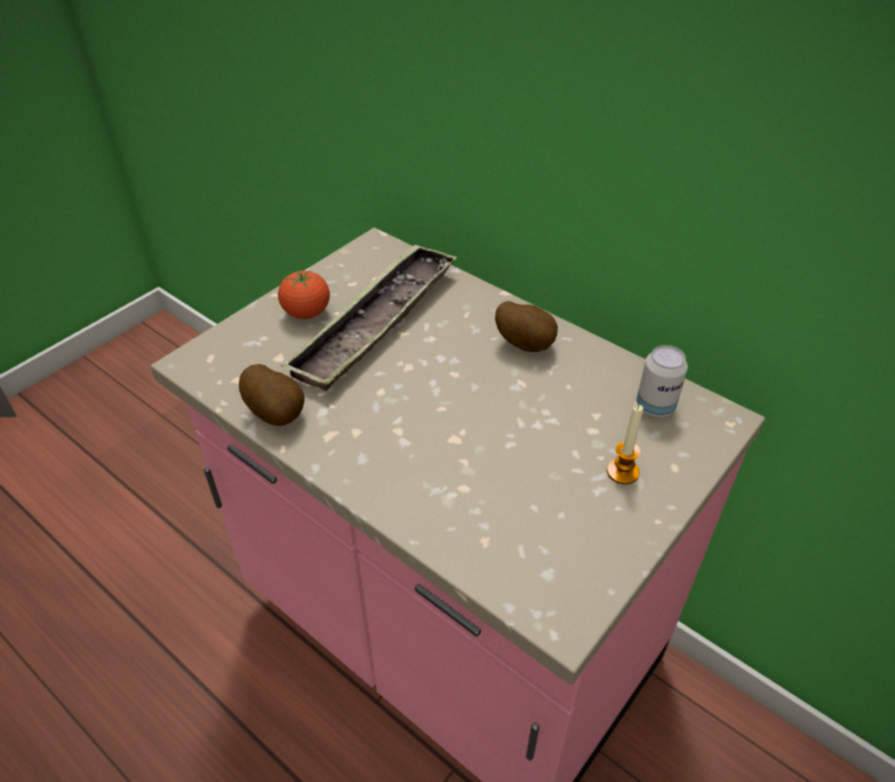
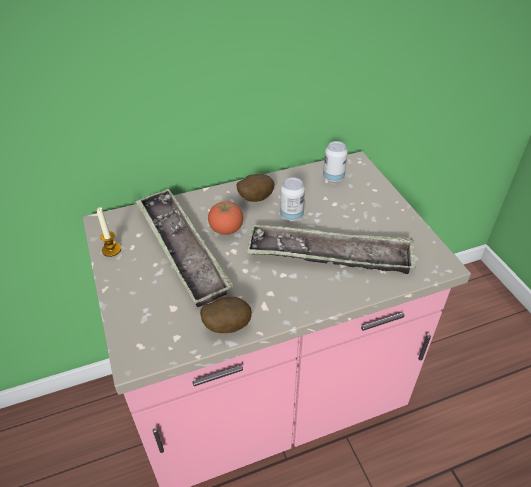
camera: 60 degrees left, 0 degrees up
tomato [278,271,330,319] -> tomato moved to [208,201,243,235]
candle [607,405,643,484] -> candle moved to [97,207,121,257]
none -> tray [247,224,416,274]
none -> can [280,178,305,221]

